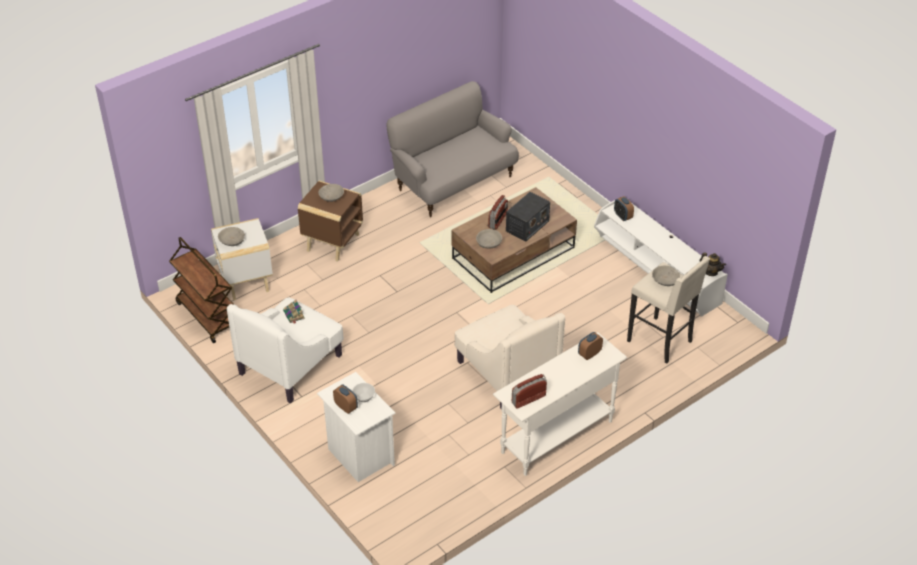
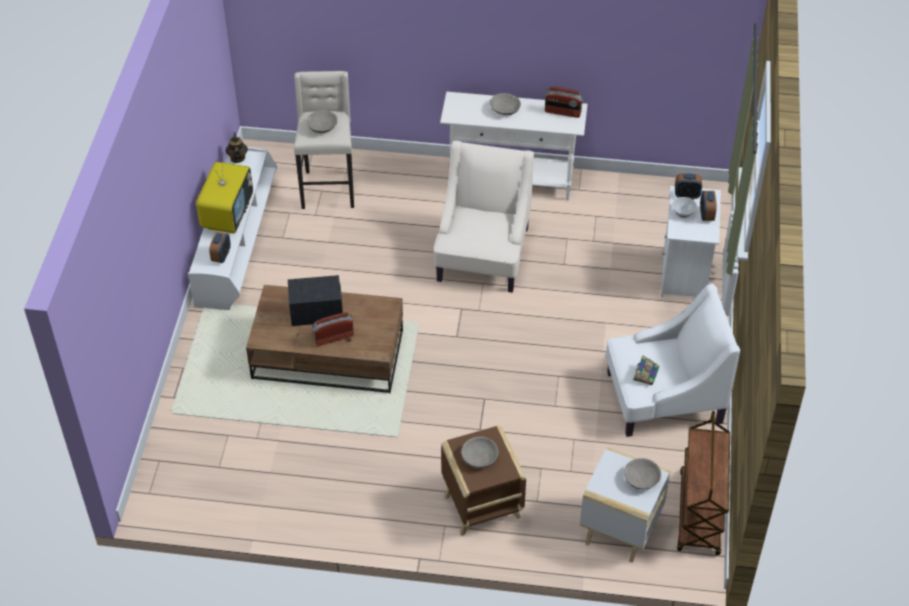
camera: 135 degrees left, 5 degrees up
grey sofa [386,81,519,217] -> none
grey bowl [476,229,502,249] -> grey bowl moved to [490,93,521,115]
alarm clock [578,332,603,360] -> alarm clock moved to [675,173,702,199]
none -> television [196,154,253,233]

